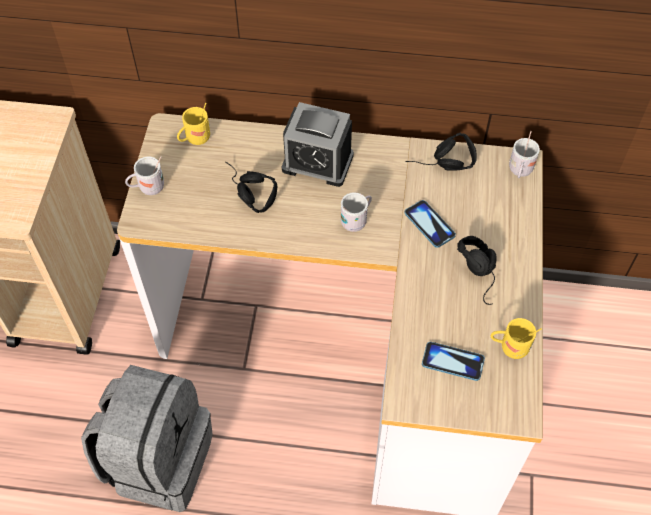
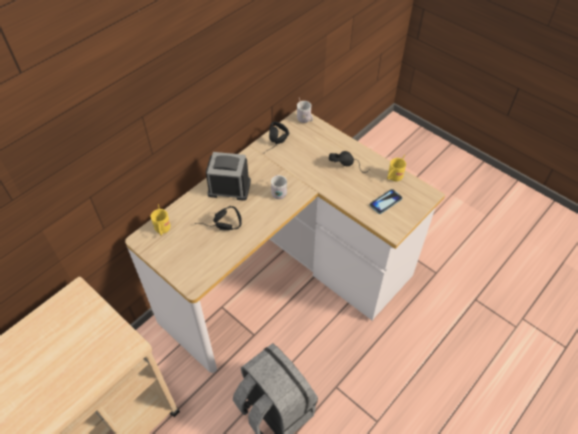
camera: 55 degrees left, 5 degrees down
white mug [125,156,164,195] -> none
alarm clock [282,102,354,187] -> alarm clock turned 135 degrees counterclockwise [206,152,251,201]
phone [404,200,456,248] -> none

